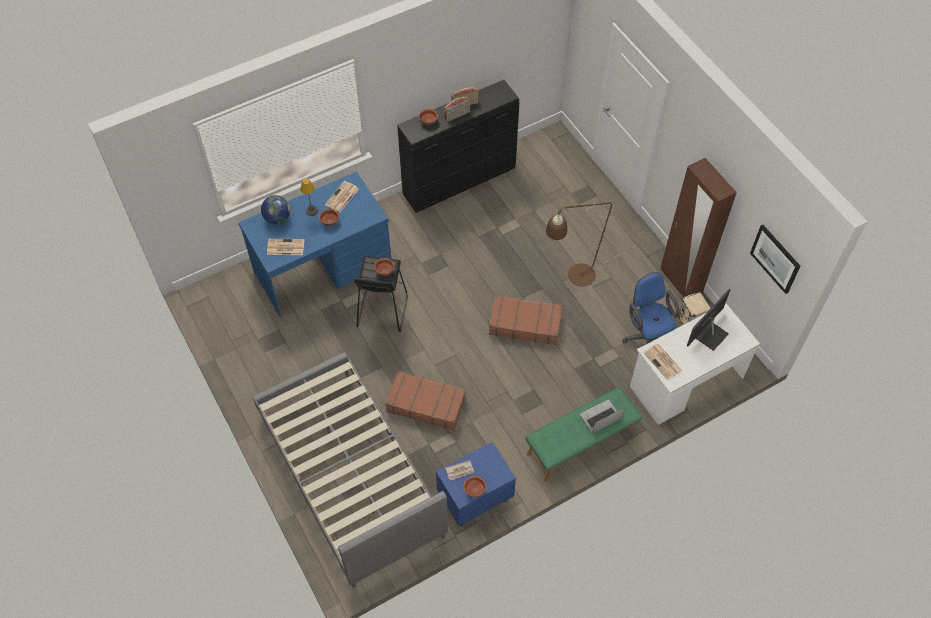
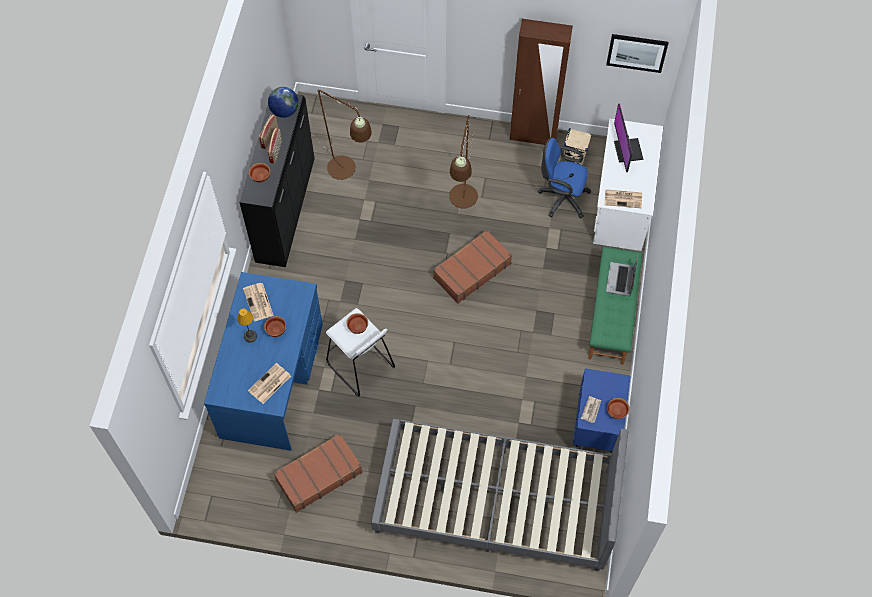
camera: 50 degrees left, 5 degrees up
globe [261,195,290,224] -> globe moved to [268,87,299,118]
black stool [354,256,408,332] -> white stool [326,308,395,396]
brown suitcase [385,371,466,431] -> brown suitcase moved to [274,433,363,513]
none -> brown floor lamp [311,89,372,180]

